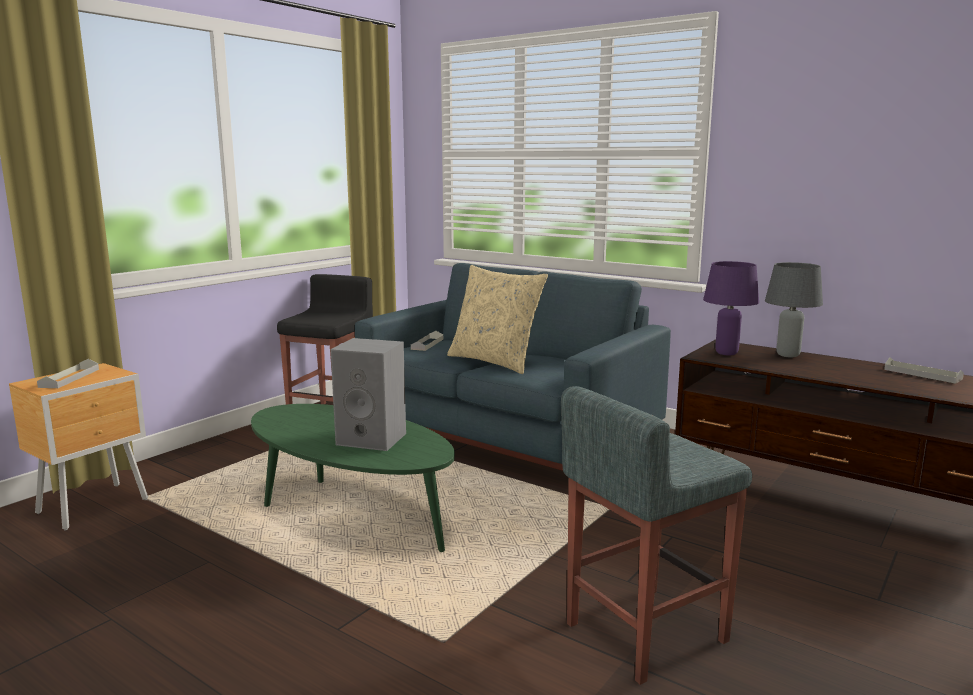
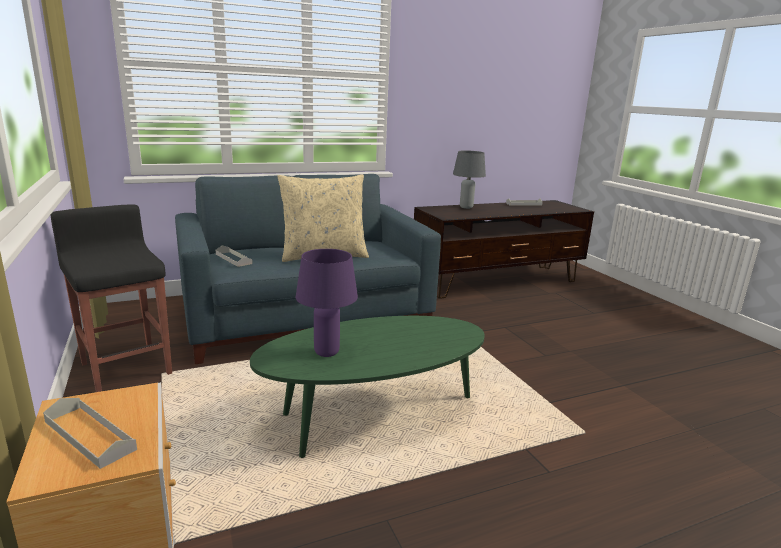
camera: 60 degrees left, 5 degrees up
grey speaker [330,338,406,451] -> none
grey stool [561,386,752,685] -> none
purple table lamp [703,261,759,355] -> purple table lamp moved to [296,249,358,357]

